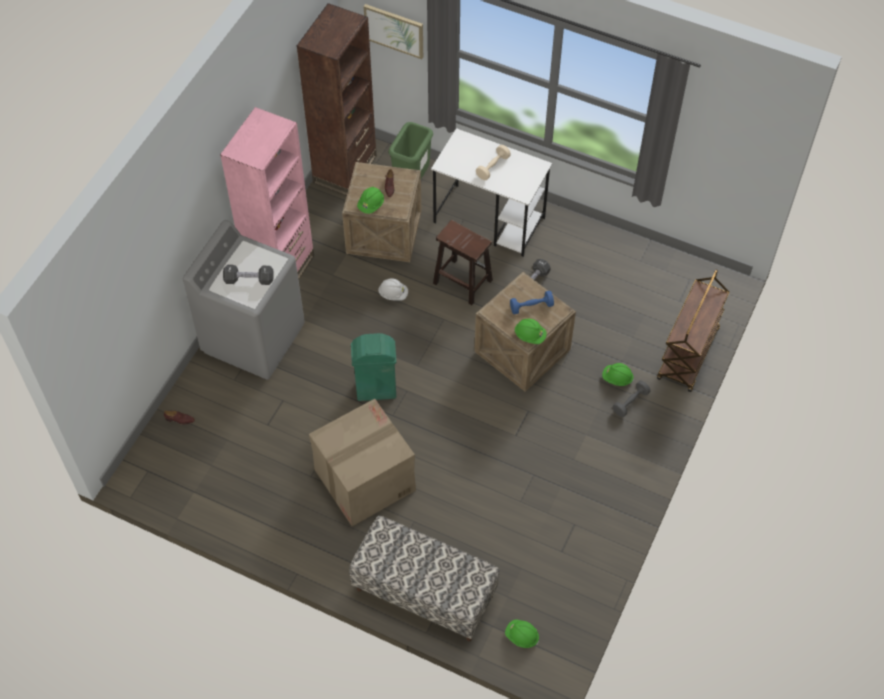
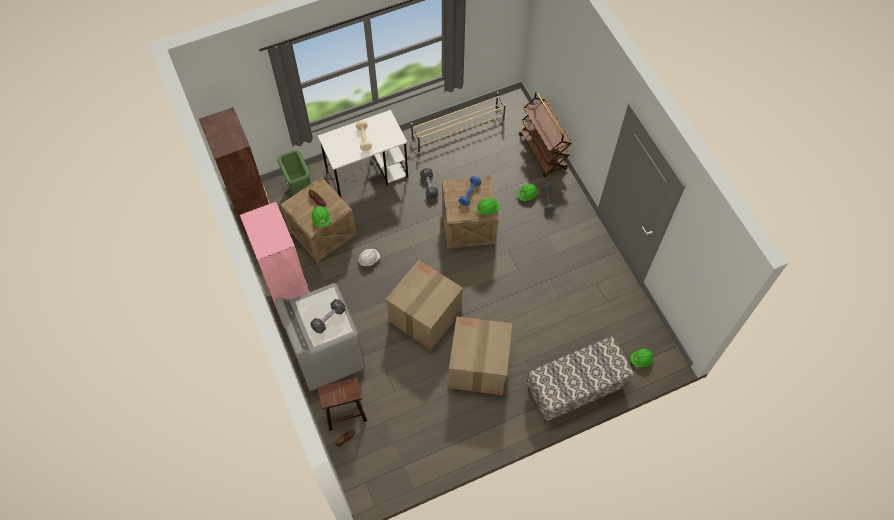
camera: 50 degrees left, 5 degrees up
green trash can [351,333,397,401] -> cardboard box [386,260,463,350]
picture [364,4,423,59] -> none
brown stool [433,220,493,305] -> brown stool moved to [317,378,367,431]
none -> beige shoe rack [411,92,506,153]

